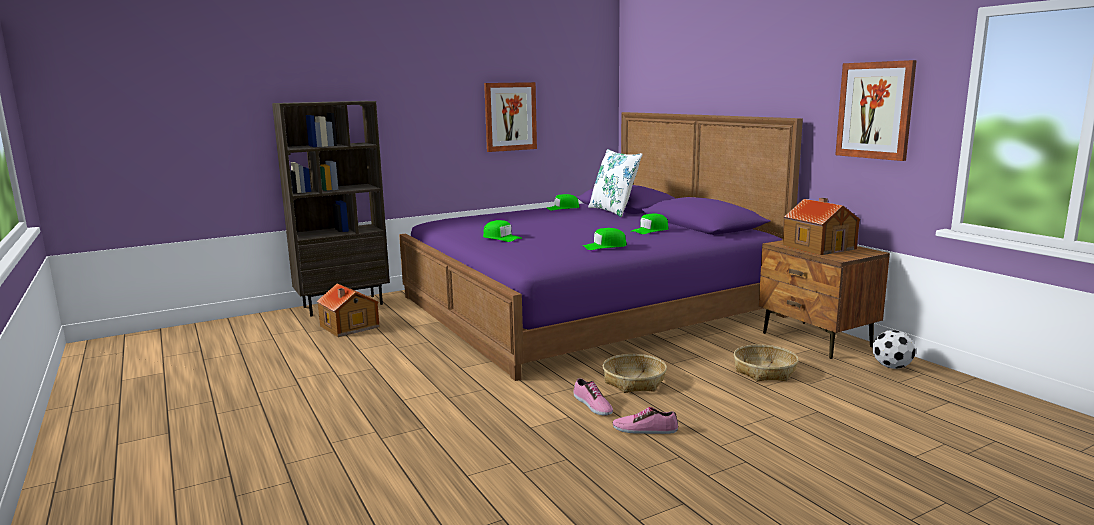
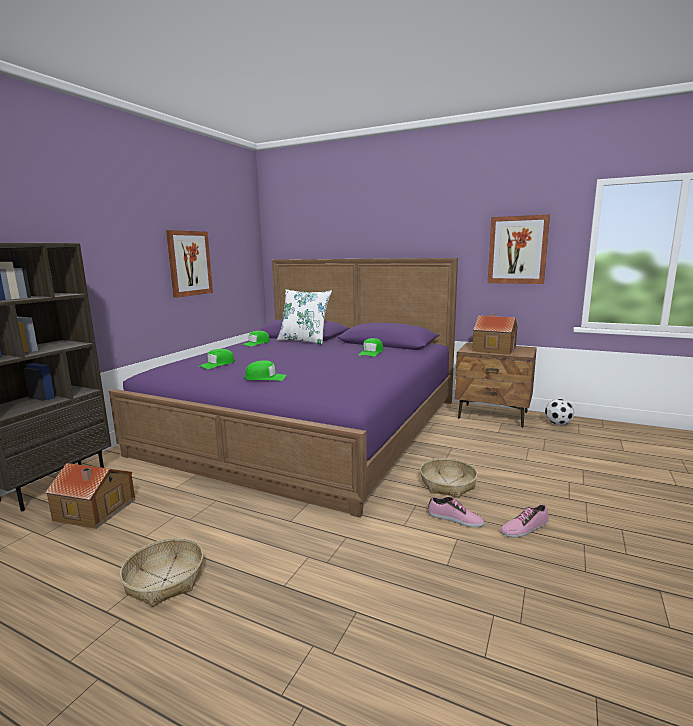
camera: 35 degrees left, 0 degrees up
green cap [583,228,627,250] -> green cap moved to [198,349,235,369]
basket [734,345,799,381] -> basket moved to [120,538,204,607]

